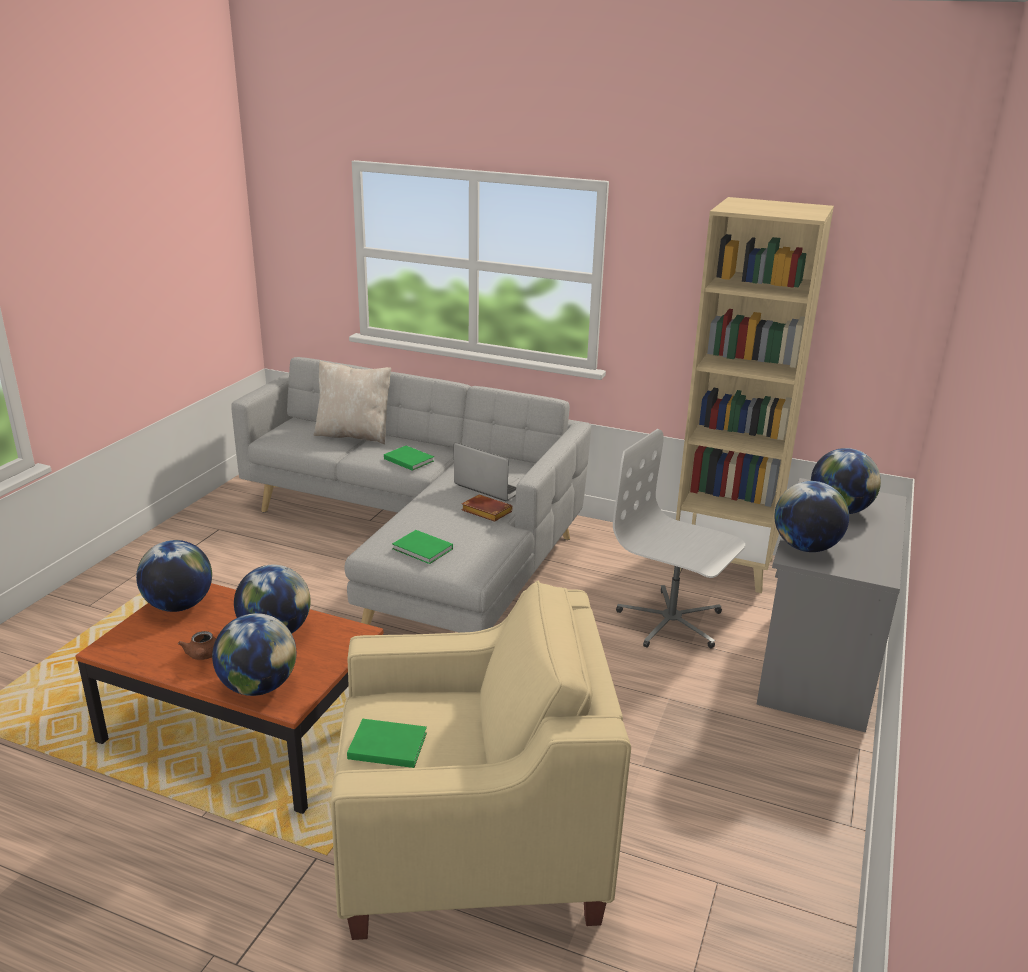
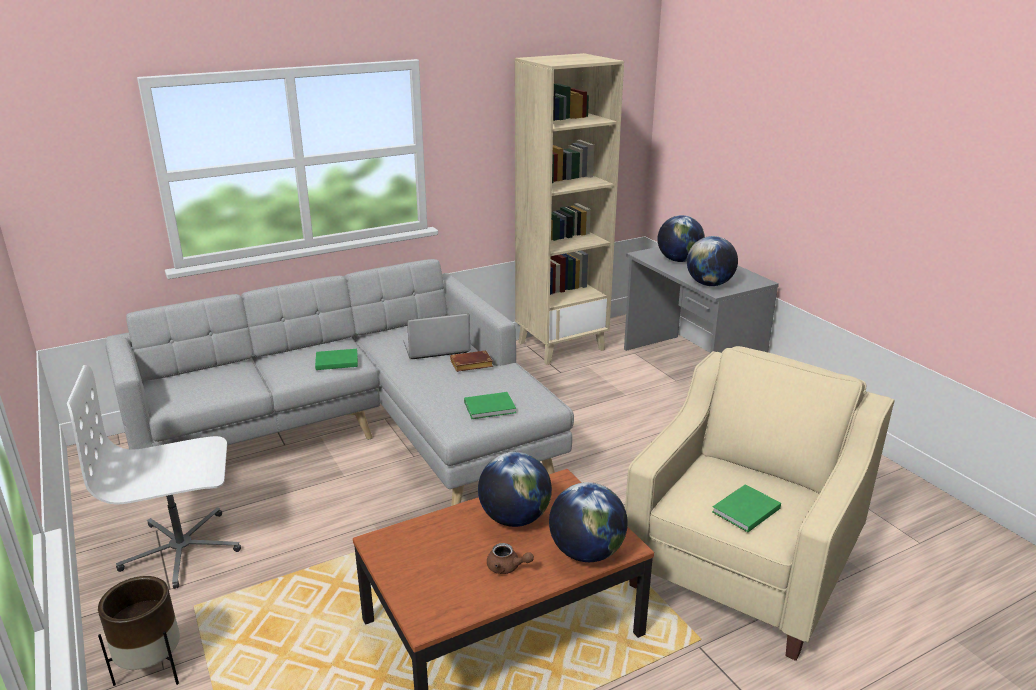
camera: 50 degrees left, 0 degrees up
globe [136,540,212,612] -> none
beige pillow [314,361,391,444] -> none
white office chair [613,429,745,648] -> white office chair moved to [67,365,241,589]
none -> brown planter [98,576,180,686]

